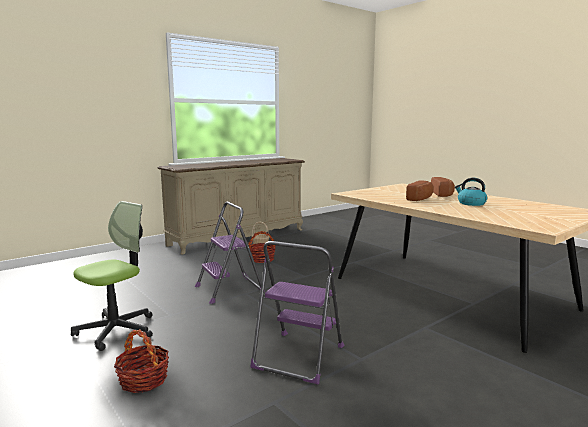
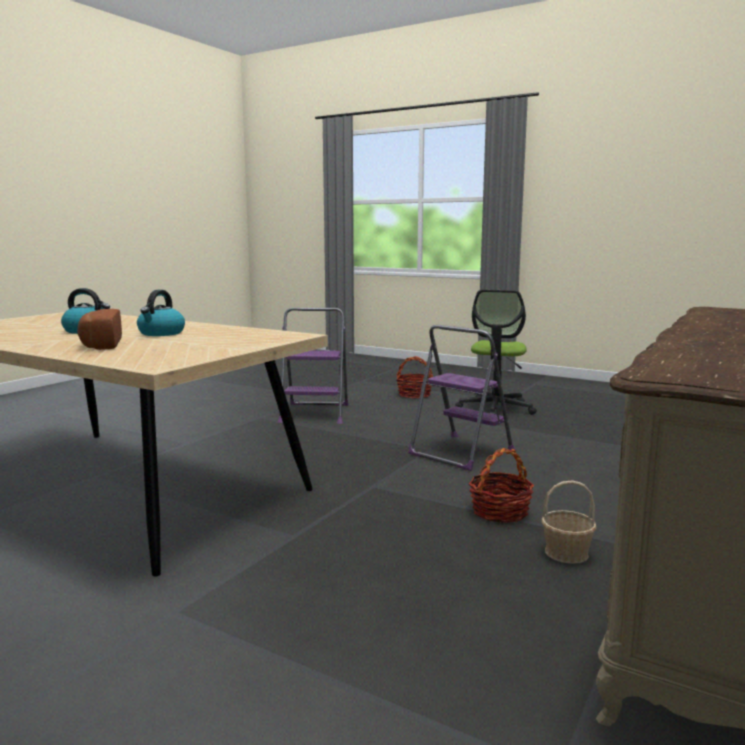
camera: 160 degrees right, 0 degrees up
bread [406,180,434,201] -> kettle [137,290,185,336]

